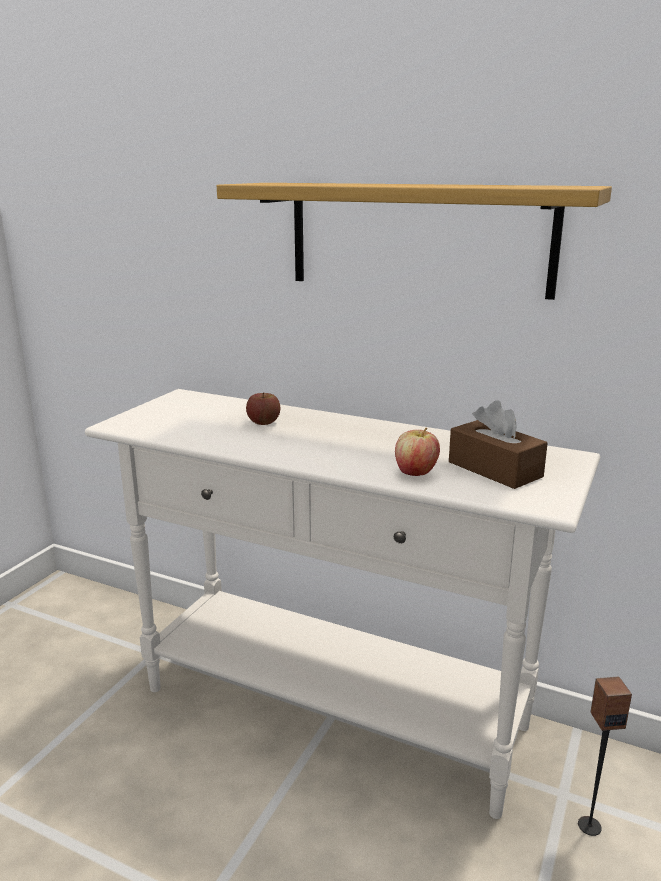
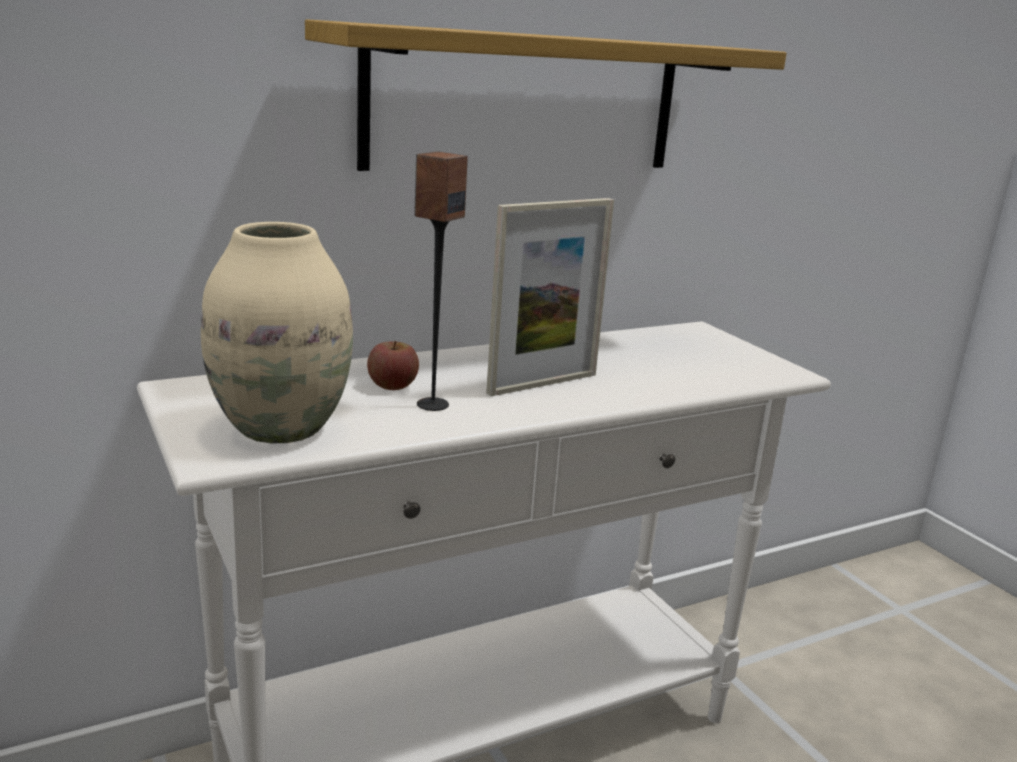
camera: 55 degrees left, 0 degrees up
apple [395,427,440,476] -> none
brown tissue box [449,400,548,489] -> none
speaker [578,676,632,836] -> speaker moved to [414,151,468,411]
none -> beige vase [201,222,353,444]
none -> picture frame [486,198,614,396]

